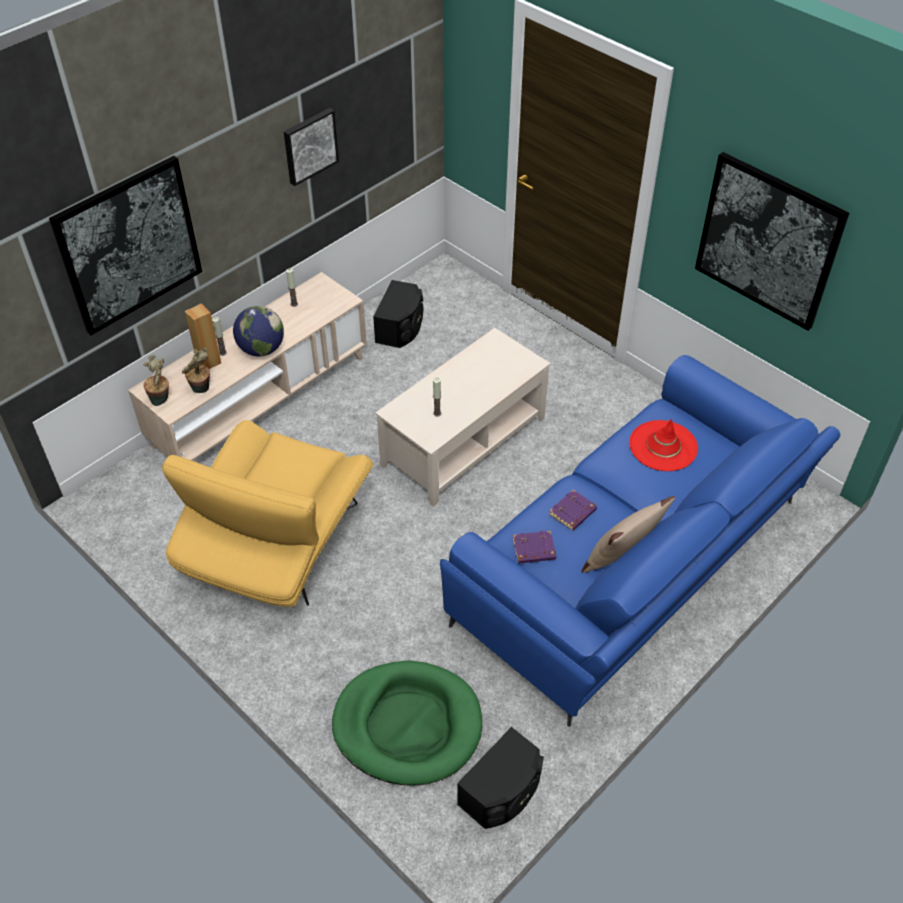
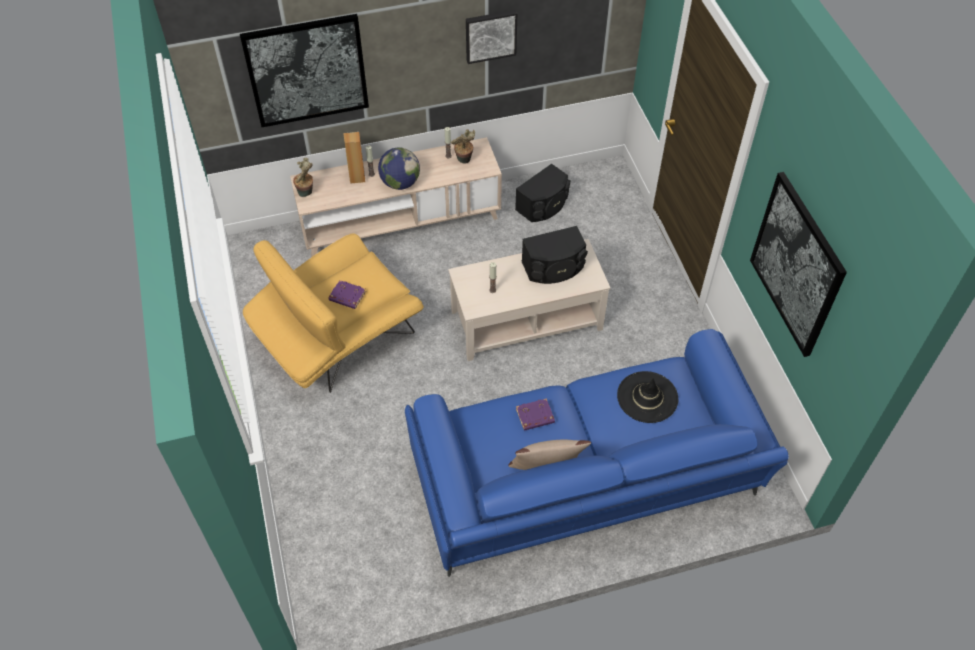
camera: 30 degrees right, 5 degrees up
potted plant [182,347,210,393] -> potted plant moved to [451,129,475,164]
green dog bed [332,660,482,786] -> none
black speaker [457,727,544,829] -> black speaker moved to [522,226,588,284]
purple book [513,531,556,564] -> purple book moved to [328,280,366,309]
red hat [629,419,698,471] -> black hat [617,371,678,423]

